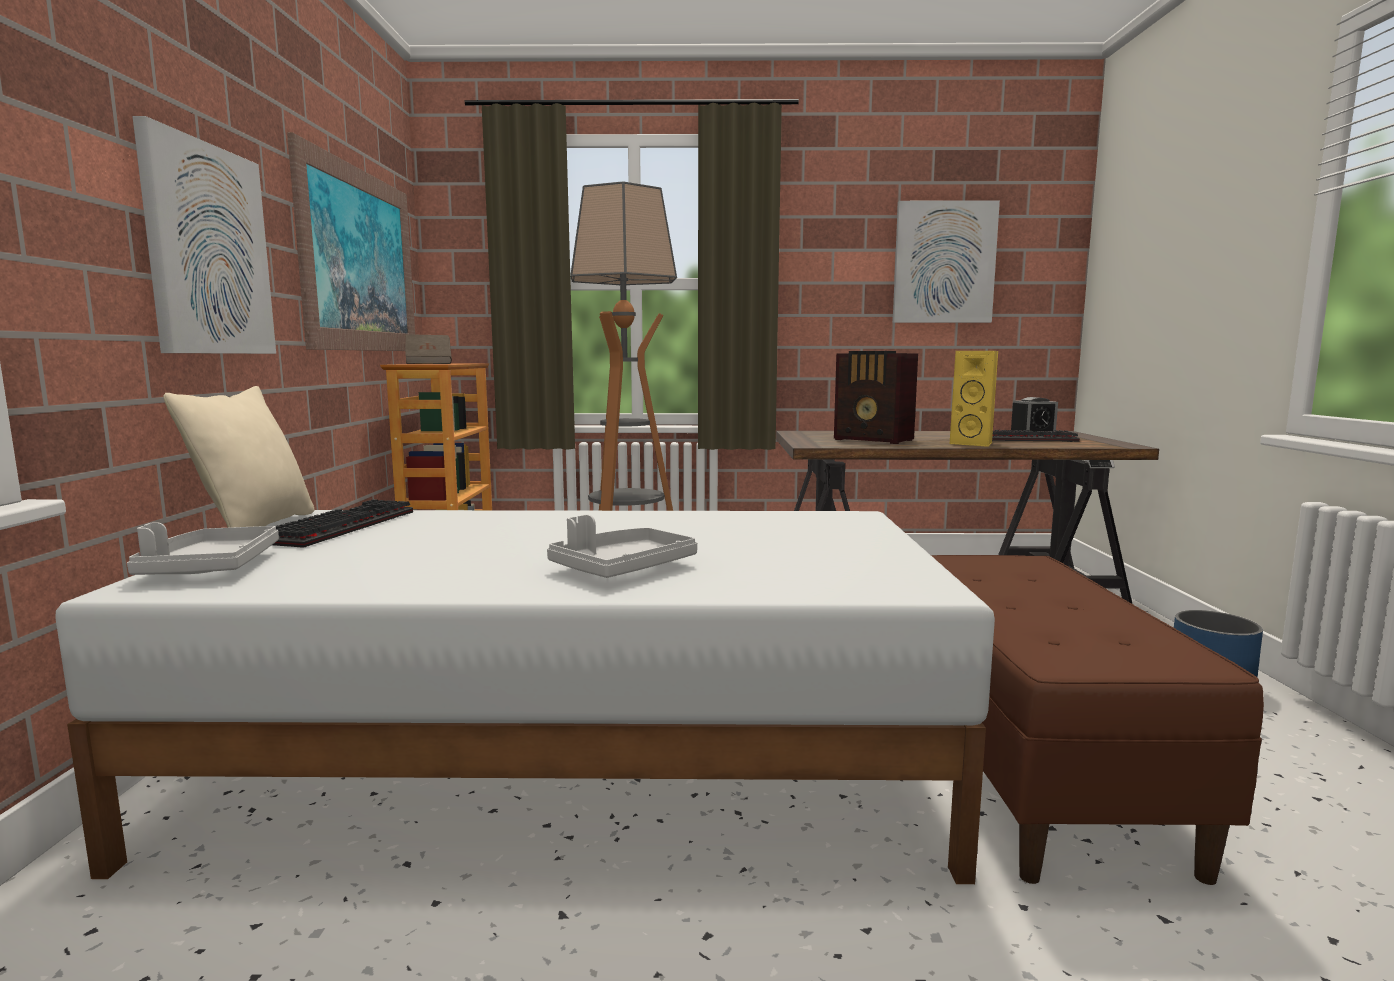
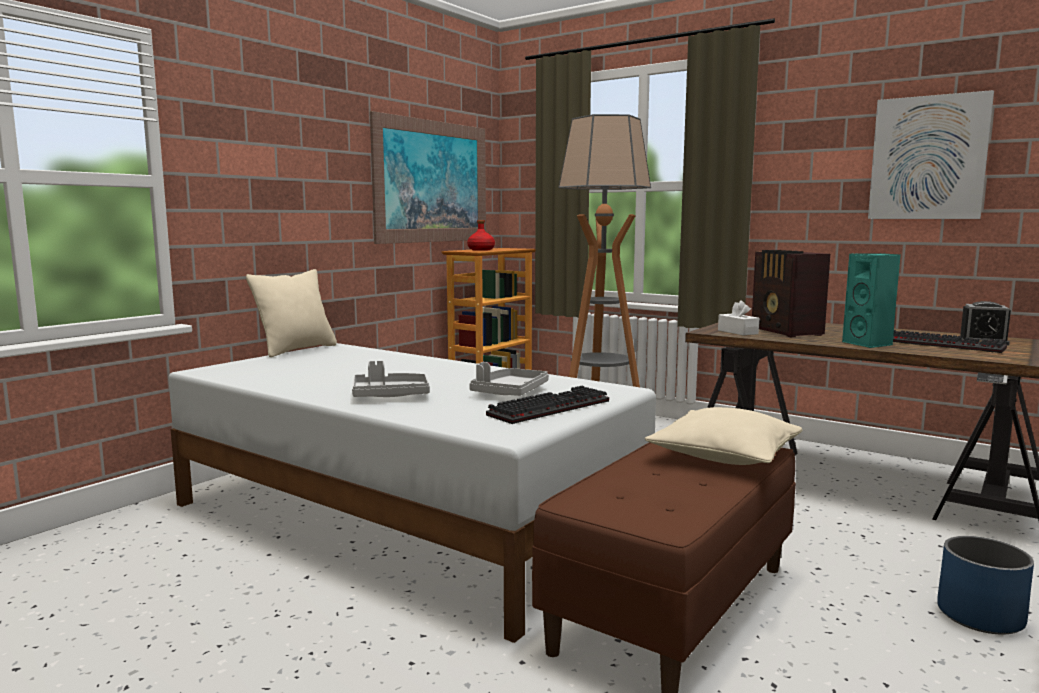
camera: 35 degrees right, 0 degrees up
grey tray [127,522,279,575] -> grey tray moved to [469,362,549,396]
picture [132,116,276,354] -> none
keyboard [273,499,413,548] -> keyboard moved to [486,386,609,424]
brown book [405,334,452,364] -> red bottle [467,220,495,251]
yellow speaker [949,351,998,447] -> turquoise speaker [842,253,901,348]
none -> beige pillow [645,407,803,465]
none -> white tissue box [718,300,759,336]

